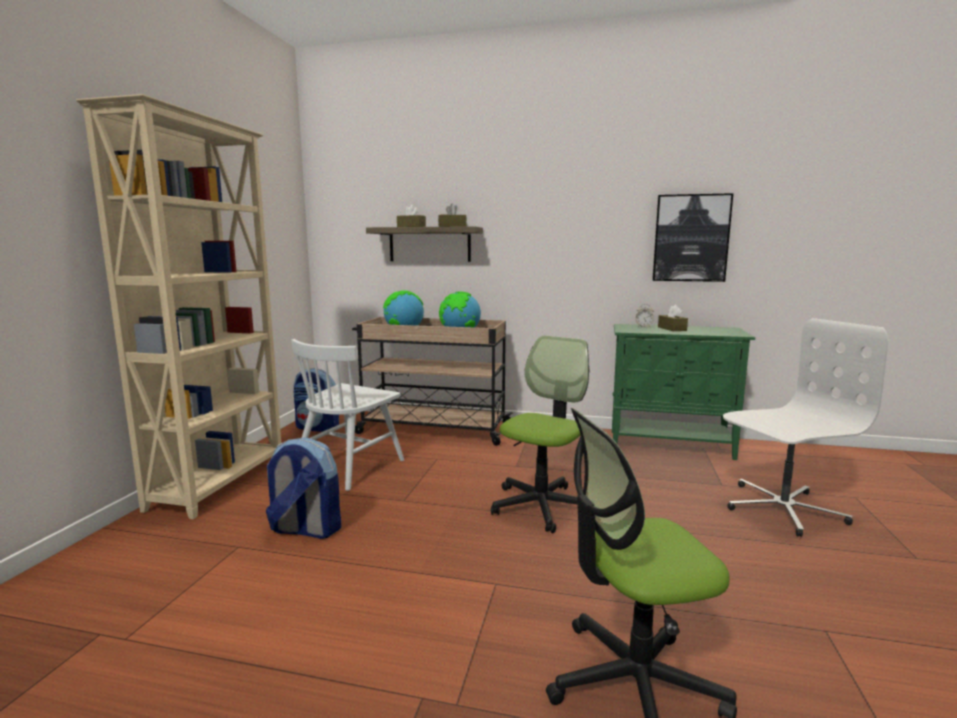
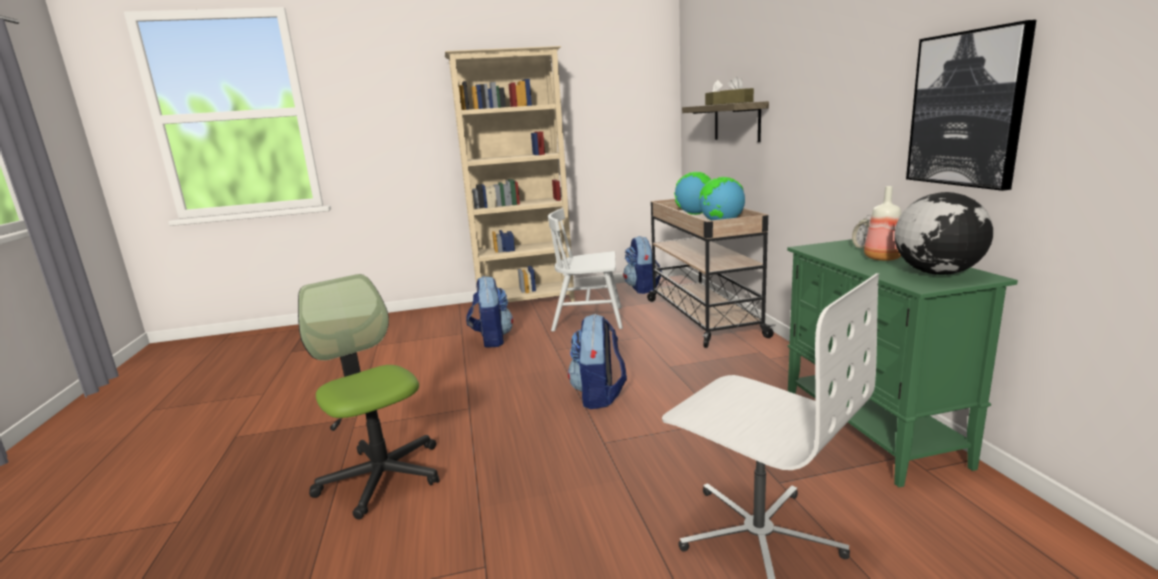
camera: 65 degrees right, 5 degrees up
office chair [491,335,590,534] -> backpack [568,314,627,409]
brown tissue box [658,305,688,331] -> bottle [864,186,901,261]
none -> globe [894,192,993,275]

